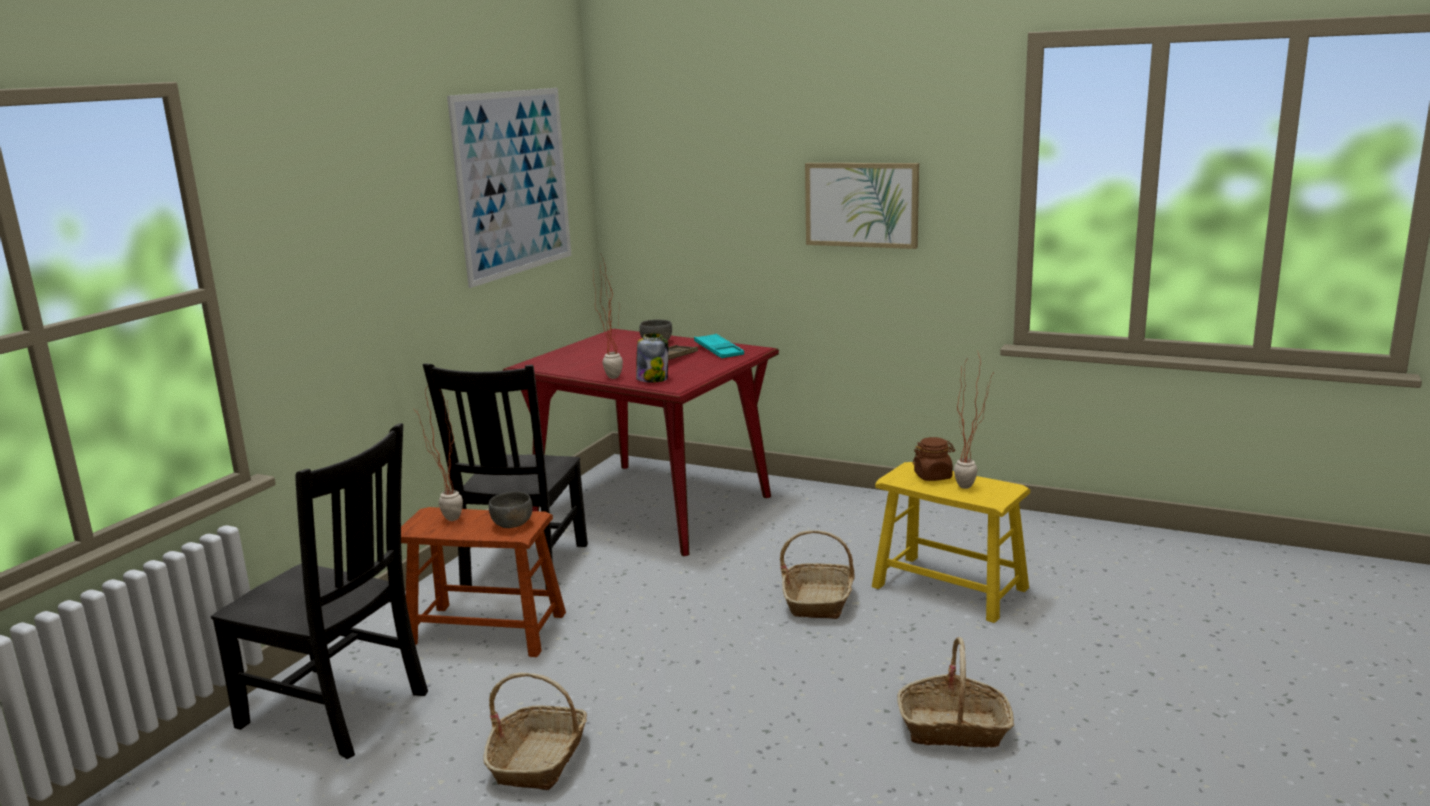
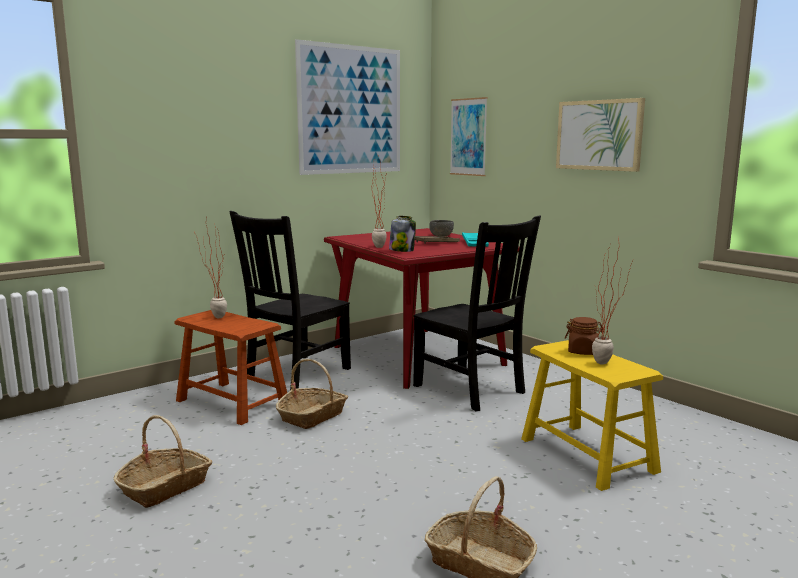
camera: 25 degrees right, 5 degrees down
black chair [211,423,428,759] -> black chair moved to [413,216,541,411]
grey bowl [489,492,533,528] -> none
basket [780,530,855,619] -> basket moved to [276,359,348,429]
none -> picture [450,97,488,176]

